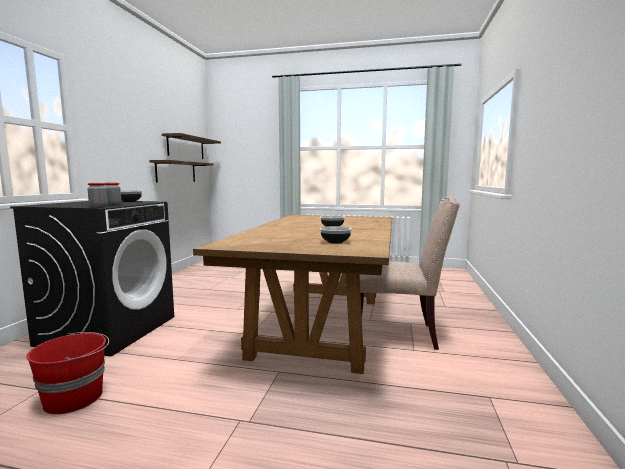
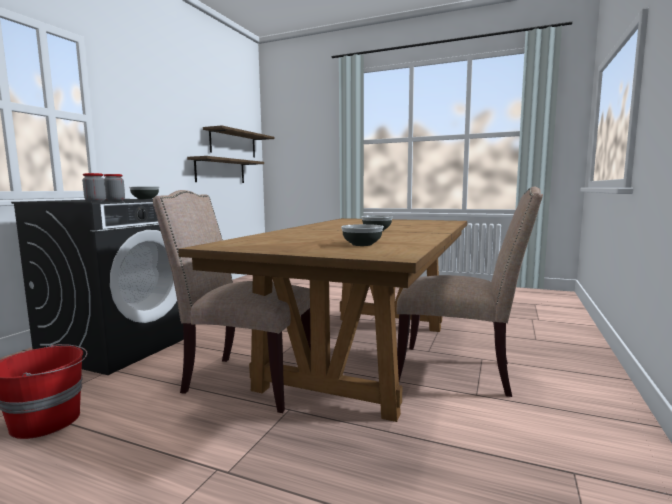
camera: 10 degrees right, 0 degrees up
none -> beige chair [153,190,311,413]

